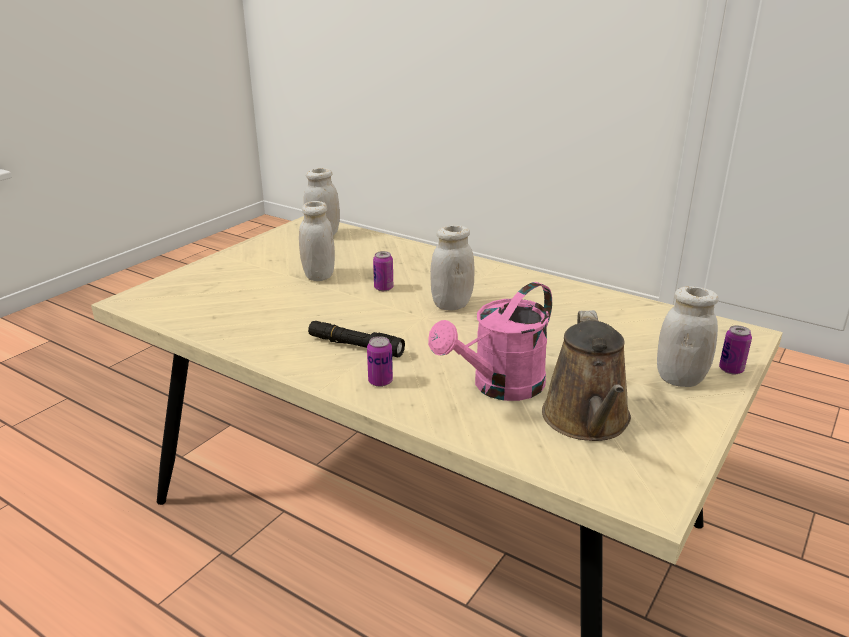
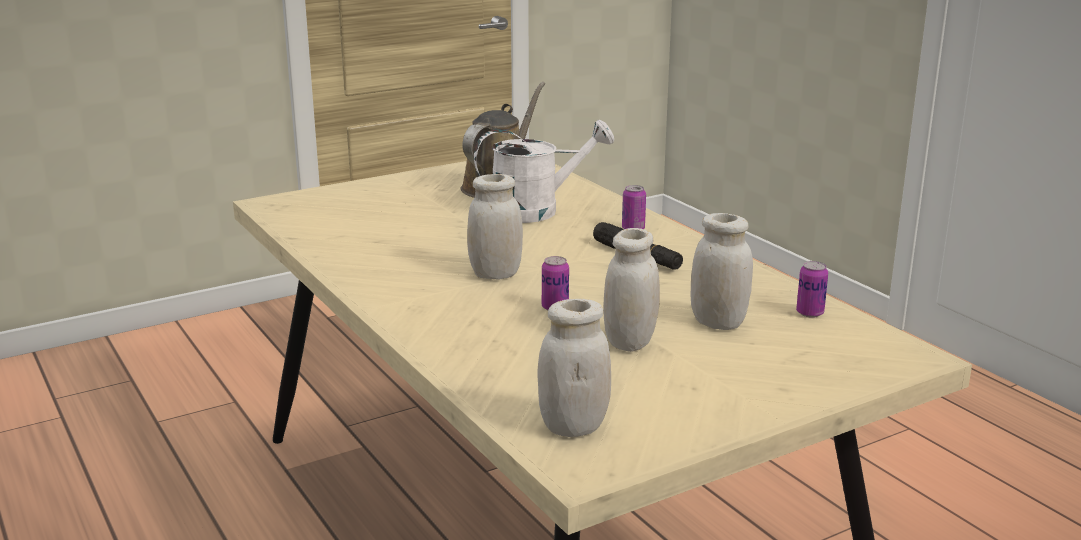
camera: 155 degrees left, 5 degrees down
pink watering can [428,282,552,401] -> white watering can [474,120,614,223]
white jar [657,286,718,387] -> white jar moved to [691,213,753,330]
can [719,325,752,374] -> can moved to [796,261,828,318]

